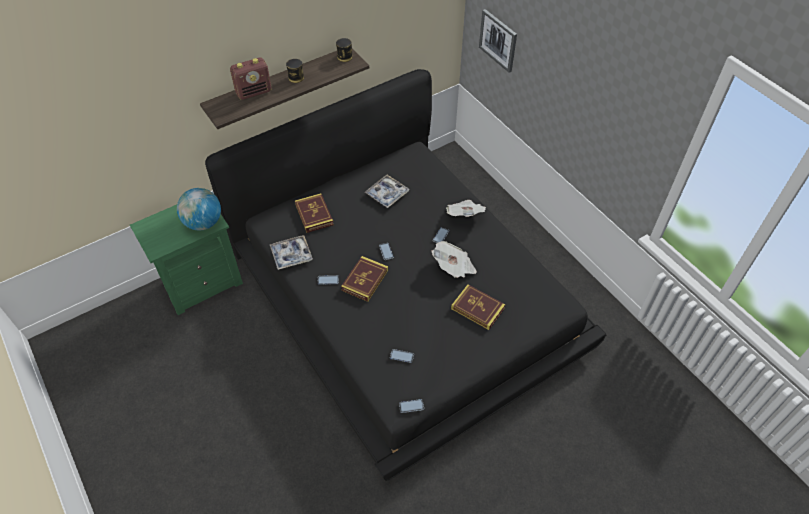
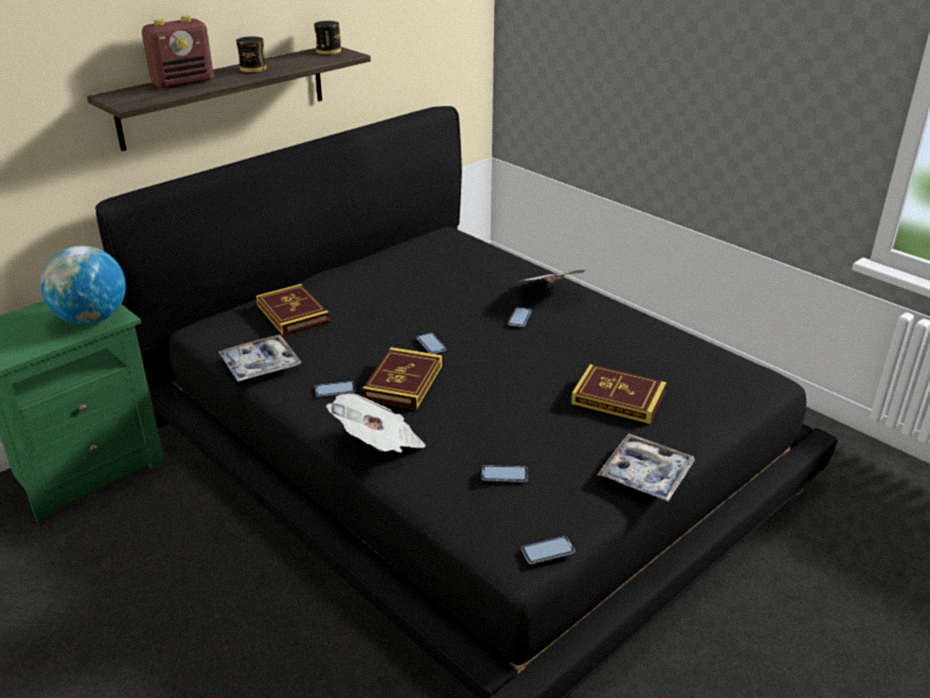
camera: 10 degrees left, 20 degrees down
tray [364,175,409,208] -> tray moved to [597,433,695,502]
newspaper [431,241,477,278] -> newspaper moved to [326,394,426,452]
picture [479,9,517,73] -> none

